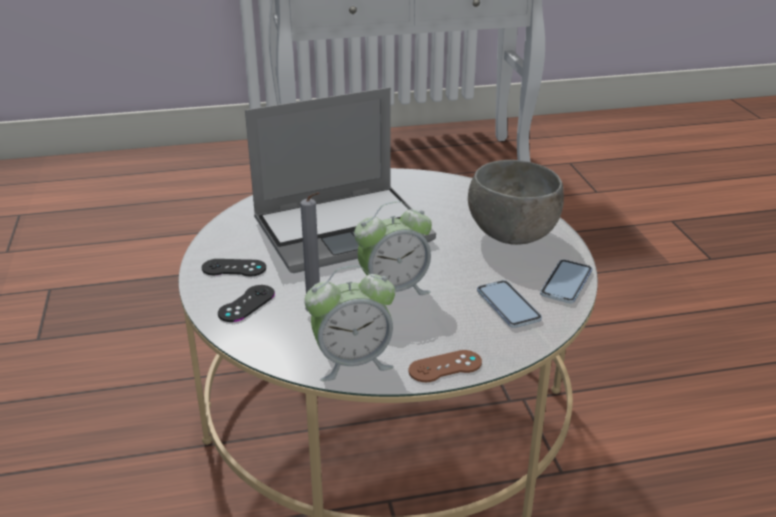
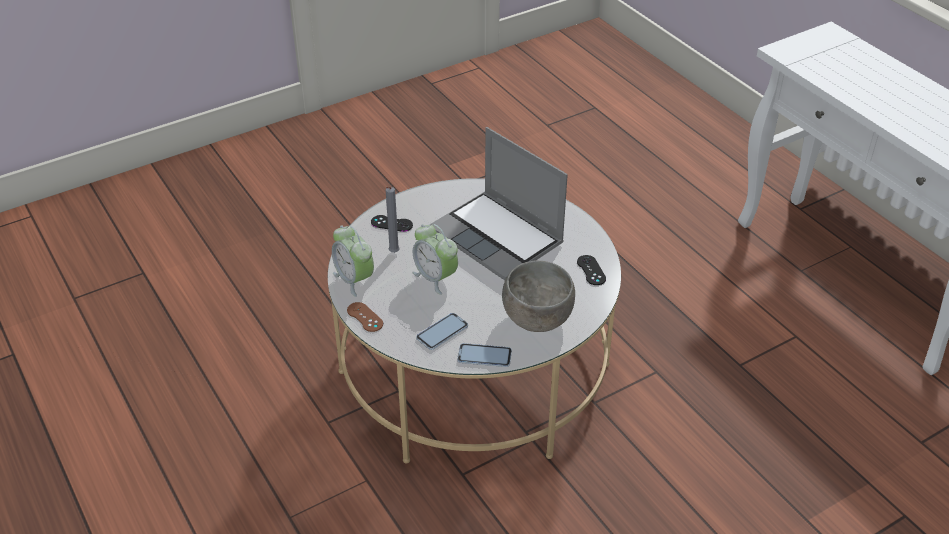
camera: 70 degrees right, 10 degrees up
black game controller [202,259,266,277] -> black game controller moved to [577,255,606,285]

